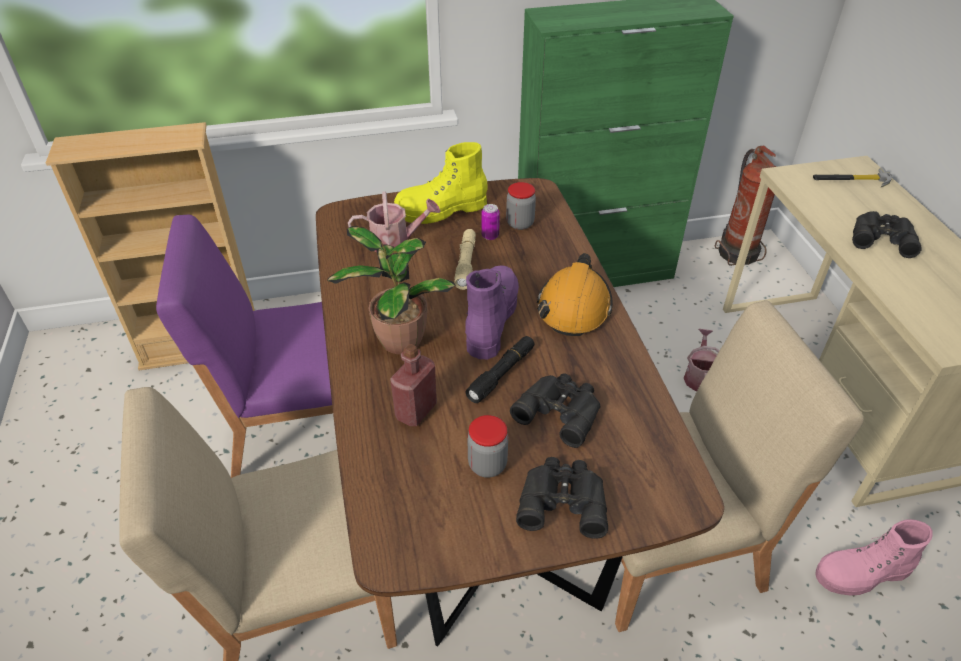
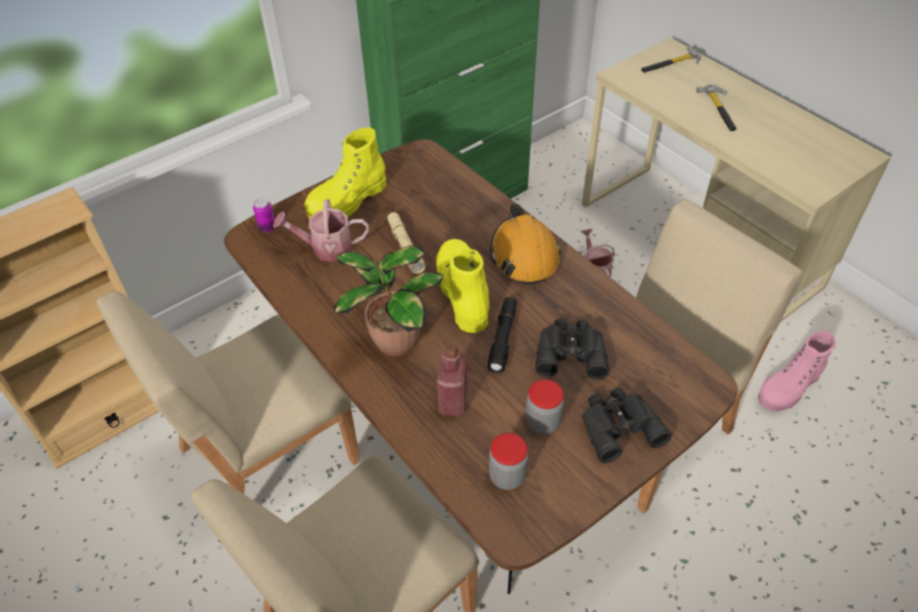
camera: 25 degrees left, 5 degrees up
purple chair [156,215,333,478] -> beige chair [96,291,360,494]
watering can [348,191,441,253] -> watering can turned 150 degrees counterclockwise [273,199,369,262]
purple boot [465,265,519,359] -> yellow boot [436,239,489,333]
can [481,204,500,240] -> can moved to [253,198,275,232]
jar [506,182,536,230] -> jar moved to [489,433,528,490]
fire extinguisher [714,146,776,266] -> none
black binoculars [852,211,922,258] -> hammer [696,85,737,131]

